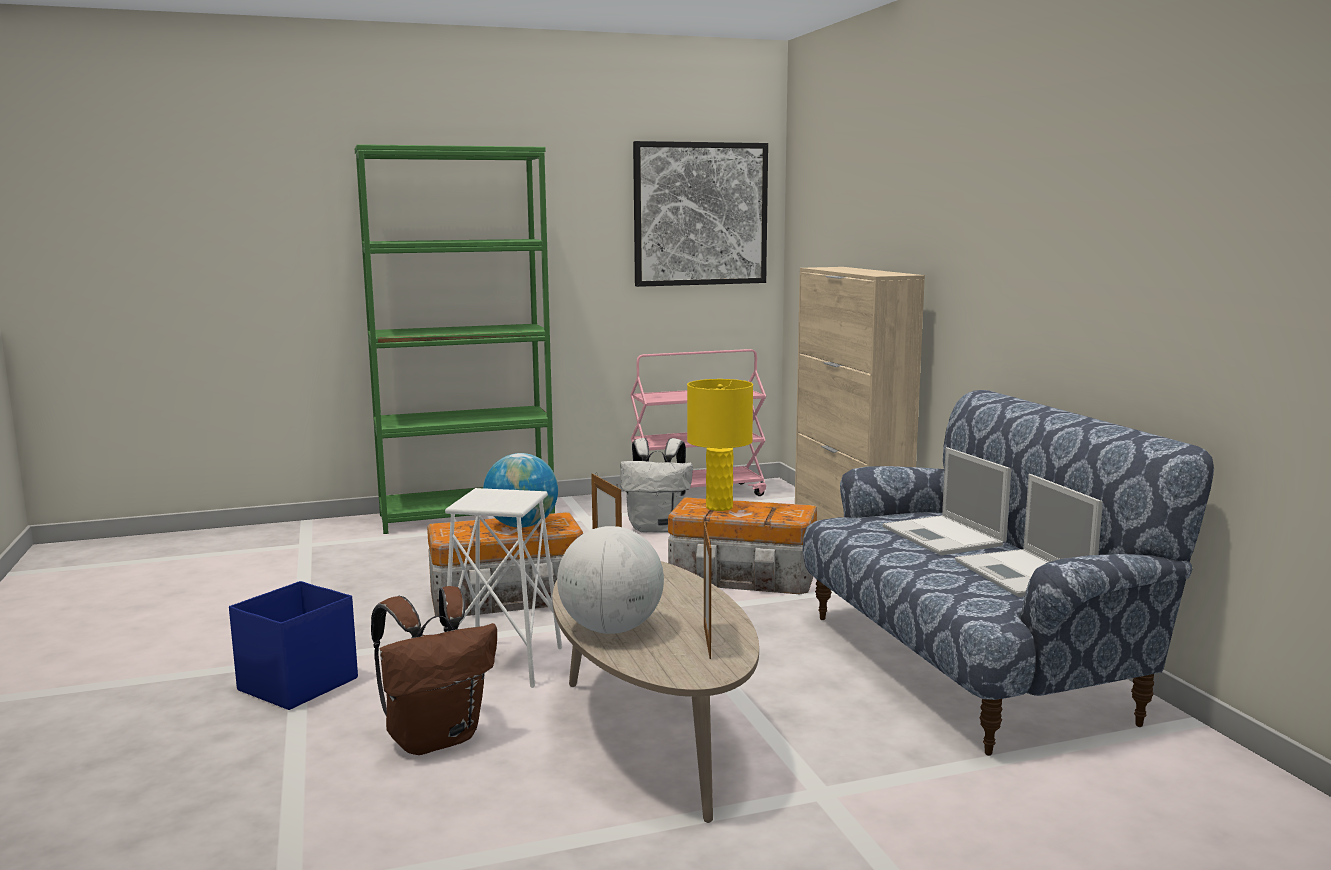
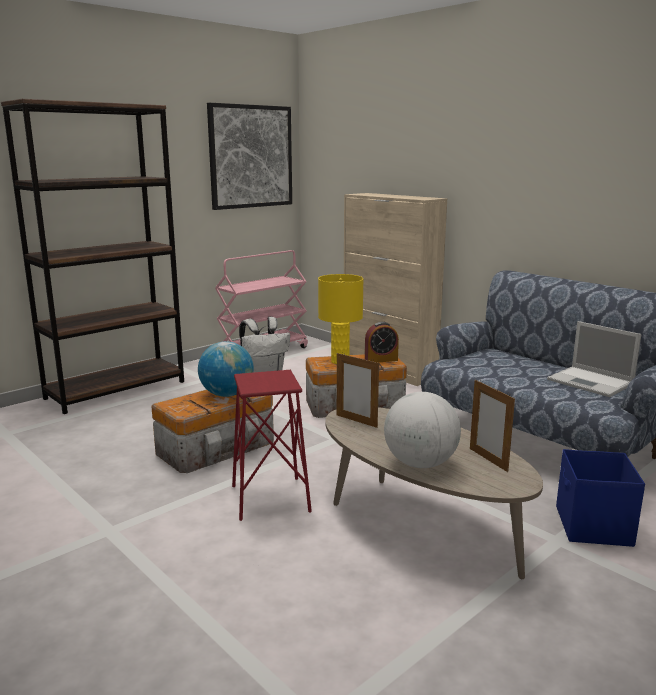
camera: 25 degrees left, 5 degrees up
blue storage box [229,581,358,710] -> blue storage box moved to [556,449,645,547]
green bookcase [355,144,555,534] -> brown bookcase [1,99,184,414]
brown backpack [371,586,497,755] -> none
white stool [445,488,562,688] -> red stool [232,370,312,521]
laptop [882,447,1011,556] -> none
none -> alarm clock [365,322,399,363]

